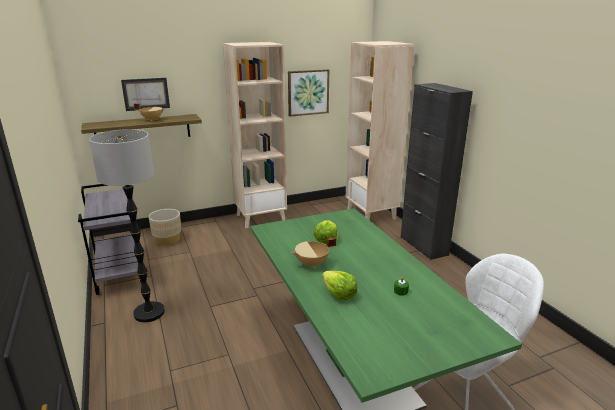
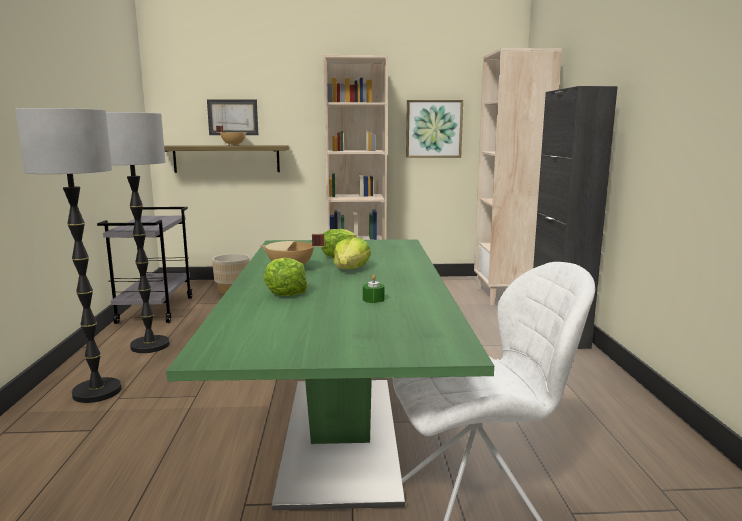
camera: 20 degrees right, 10 degrees down
none -> floor lamp [15,108,121,403]
none -> lettuce [333,237,371,269]

